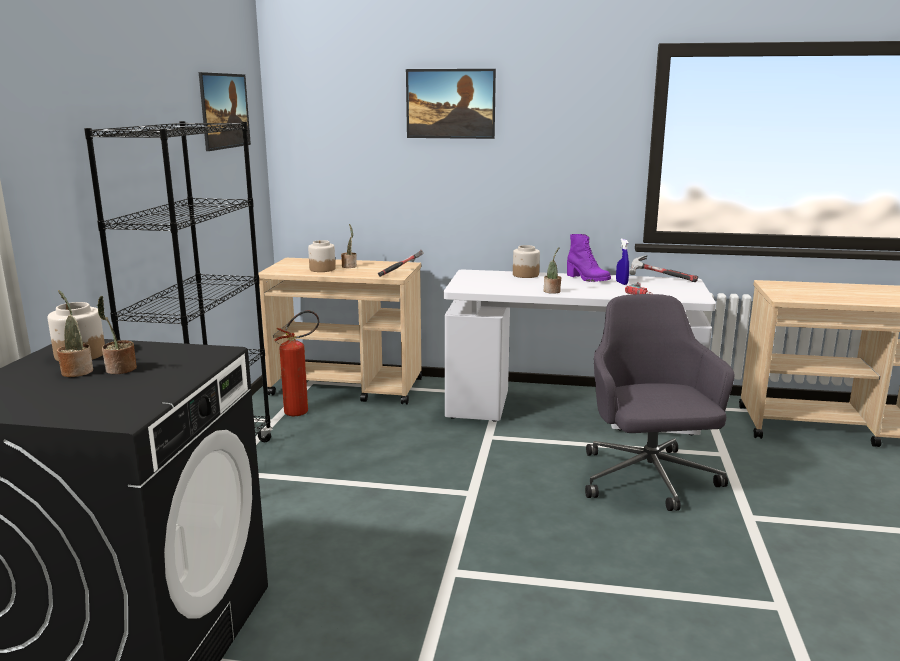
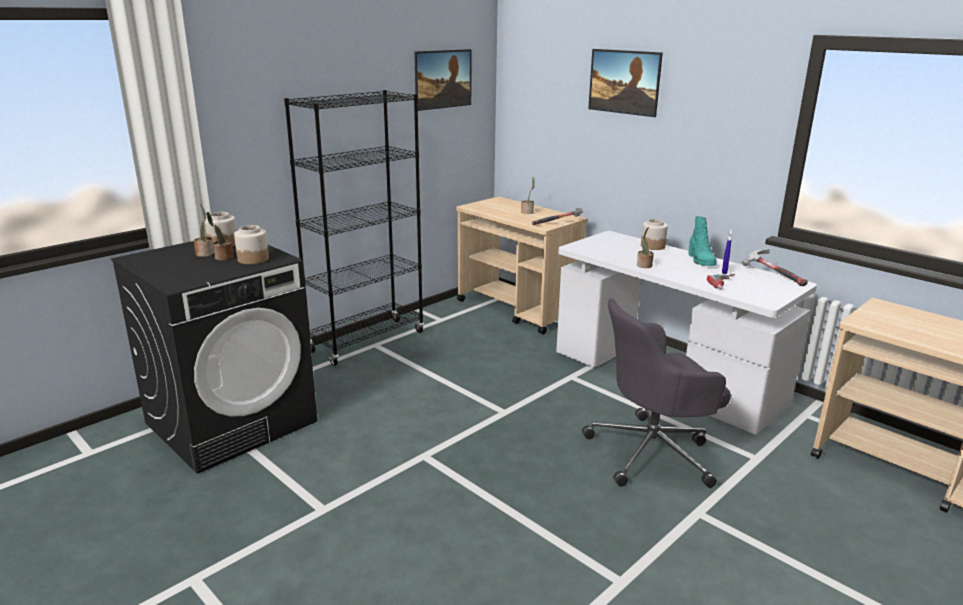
camera: 35 degrees right, 5 degrees up
fire extinguisher [274,311,319,416] -> none
jar [308,240,335,272] -> jar moved to [234,225,269,264]
purple boot [567,234,611,282] -> turquoise boot [688,216,717,266]
grey office chair [585,294,735,511] -> grey office chair turned 135 degrees counterclockwise [582,298,731,488]

